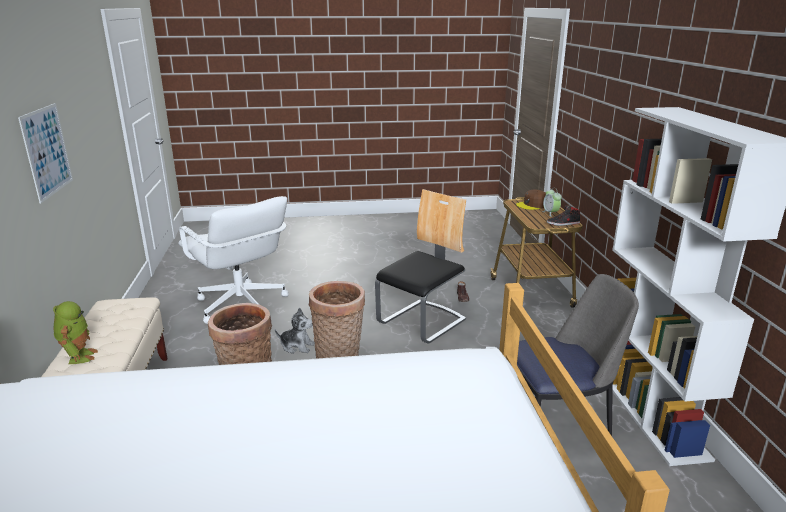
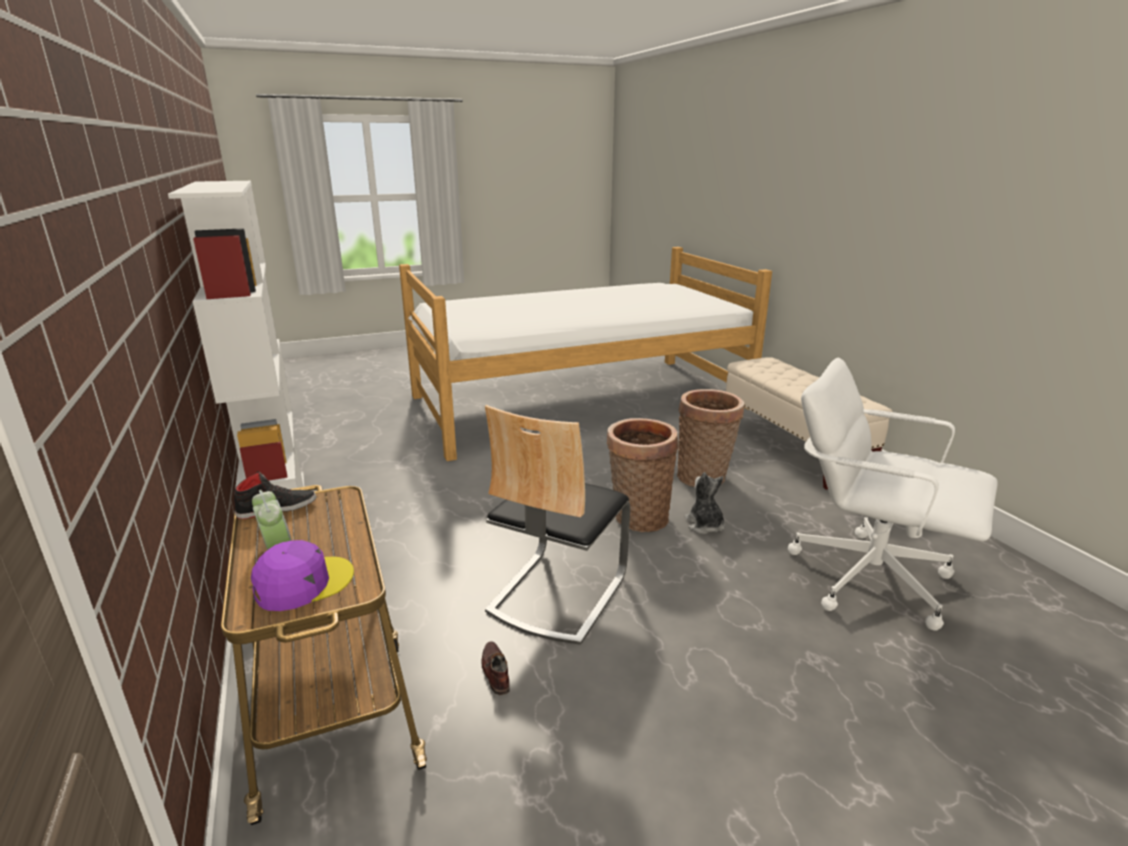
camera: 165 degrees right, 0 degrees up
picture [18,103,73,203] -> none
toy robot [53,301,98,364] -> none
plush toy [275,307,315,354] -> plush toy turned 75 degrees clockwise [685,472,724,534]
brown cap [516,189,546,210] -> purple cap [251,540,354,611]
chair [517,274,639,436] -> none

